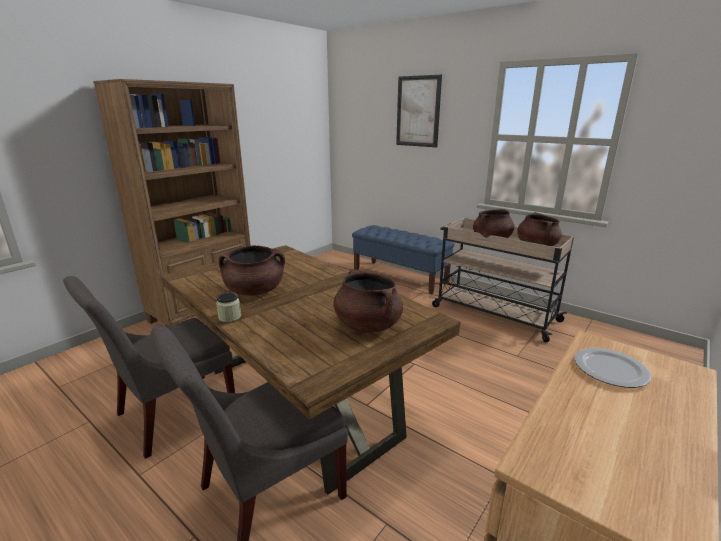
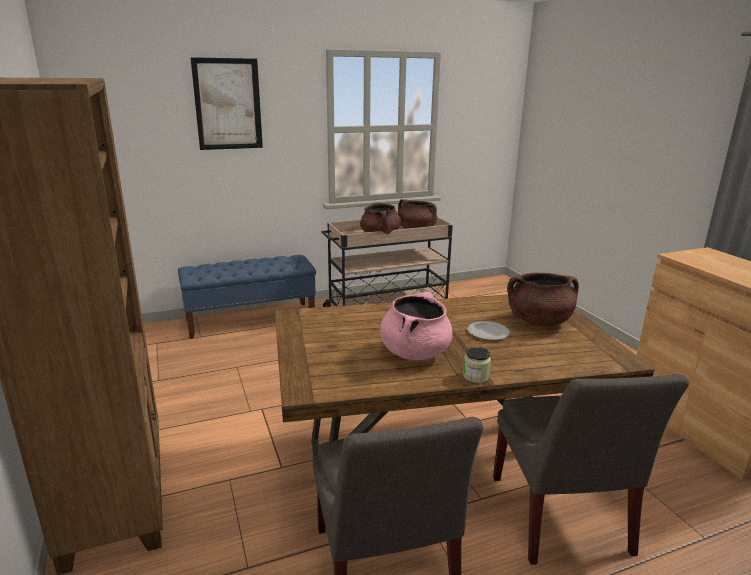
camera: 60 degrees left, 0 degrees up
brown cooking pot [219,245,285,296] -> pink cooking pot [380,292,453,360]
plate [575,348,651,388] -> plate moved to [468,321,510,340]

